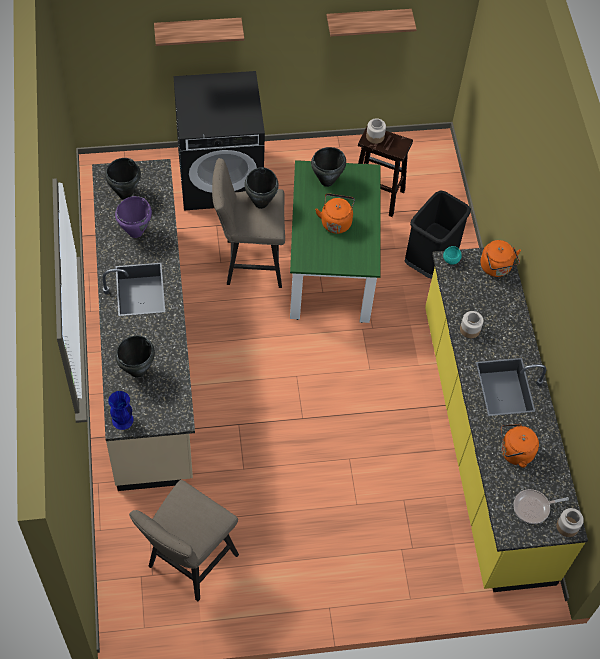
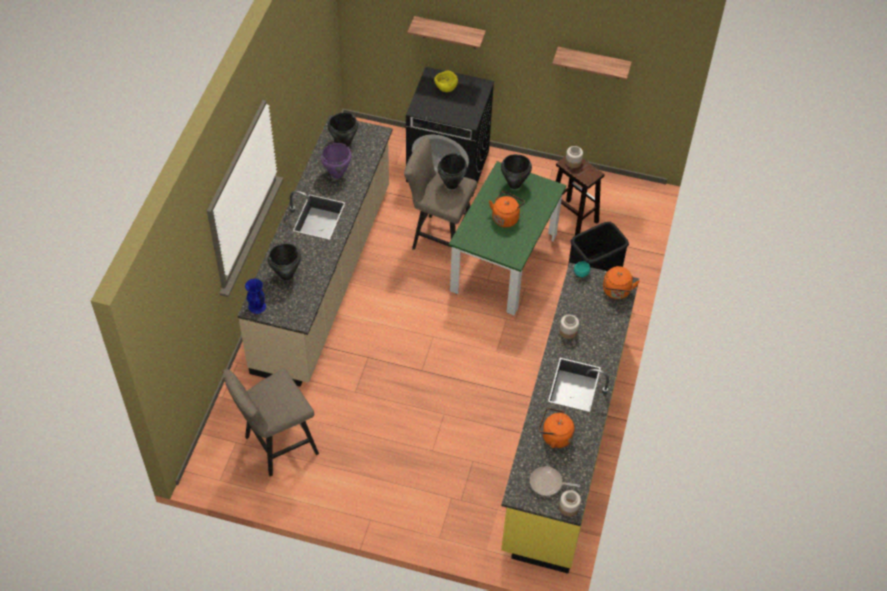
camera: 25 degrees right, 5 degrees down
none -> yellow bowl [434,70,458,92]

